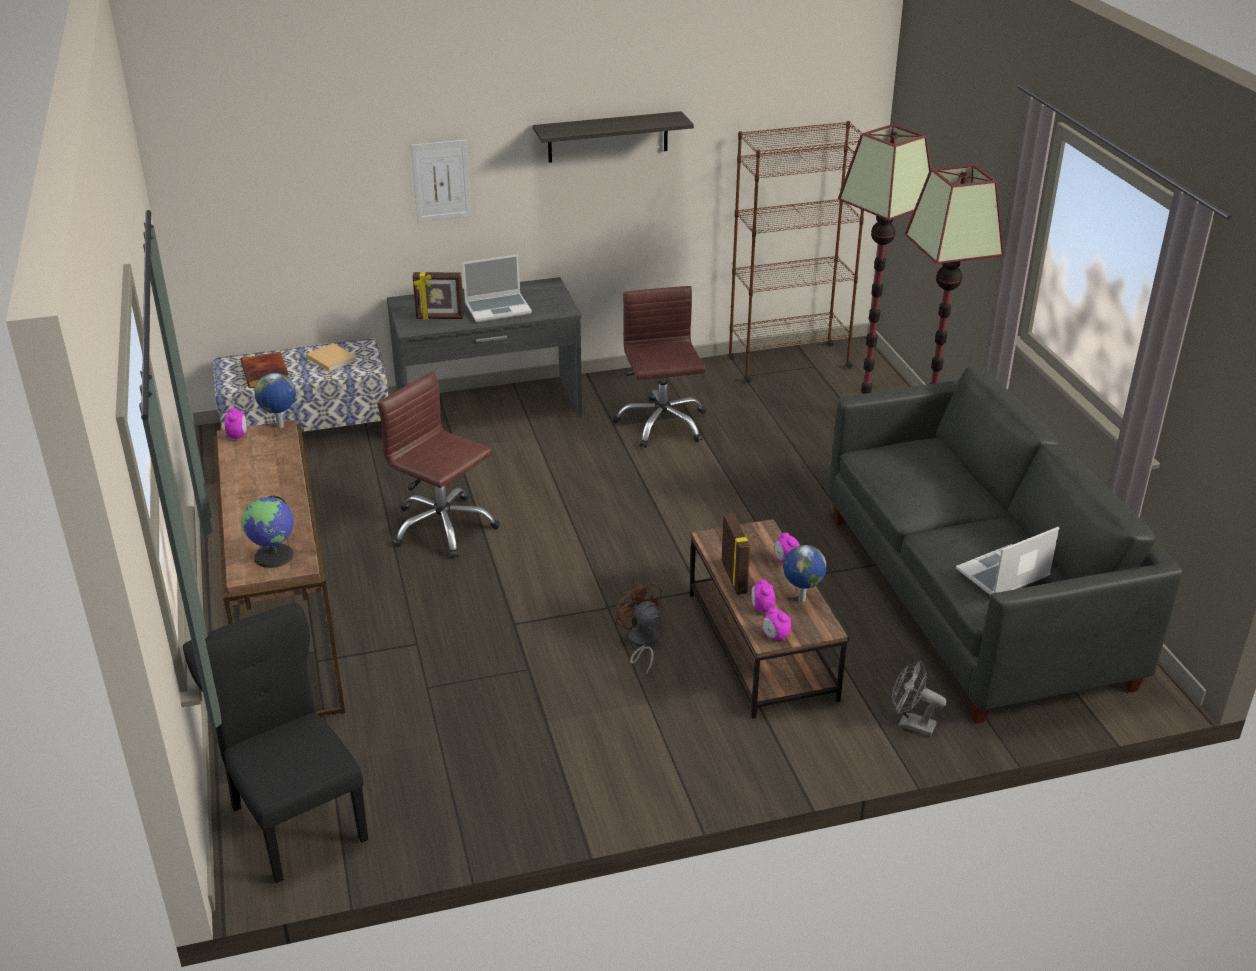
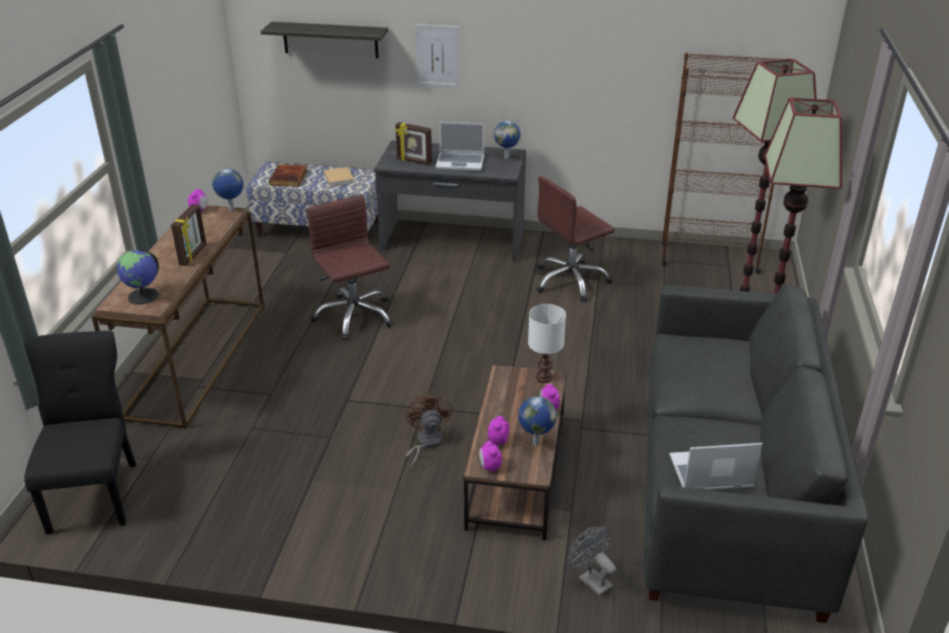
camera: 25 degrees right, 0 degrees up
shelf [533,111,694,163] -> shelf moved to [260,22,388,58]
brown office chair [613,286,706,448] -> brown office chair turned 135 degrees counterclockwise [536,176,615,302]
picture frame [721,513,752,595] -> picture frame moved to [171,204,206,266]
none -> globe [494,121,521,159]
none -> white table lamp [528,304,566,383]

